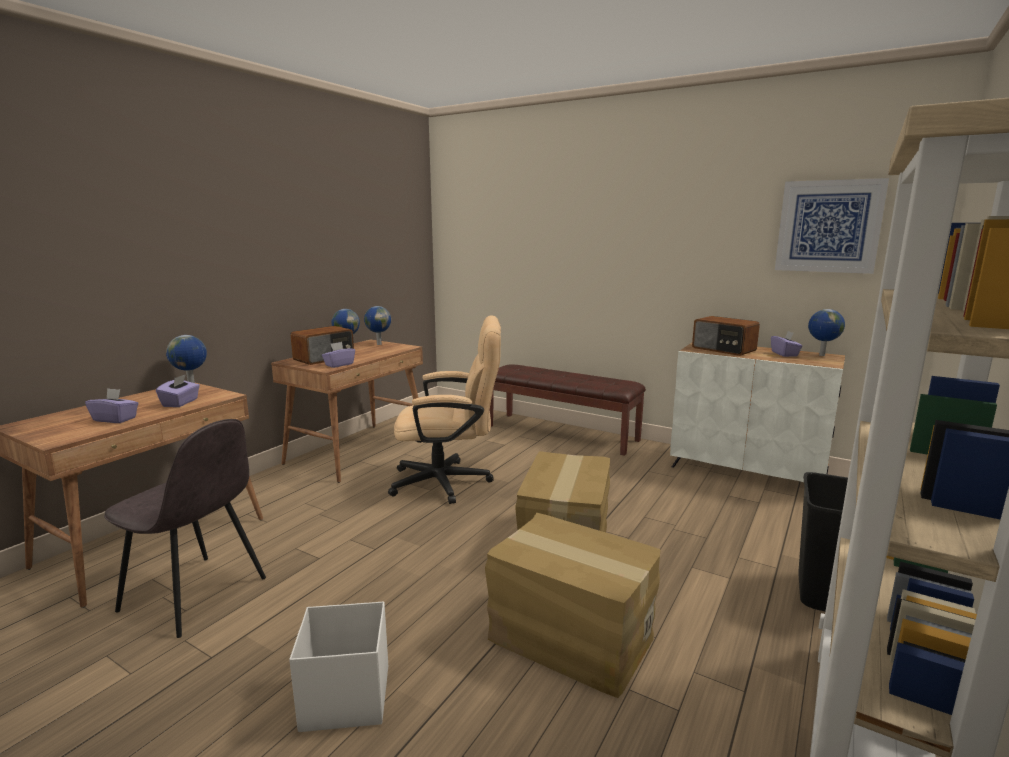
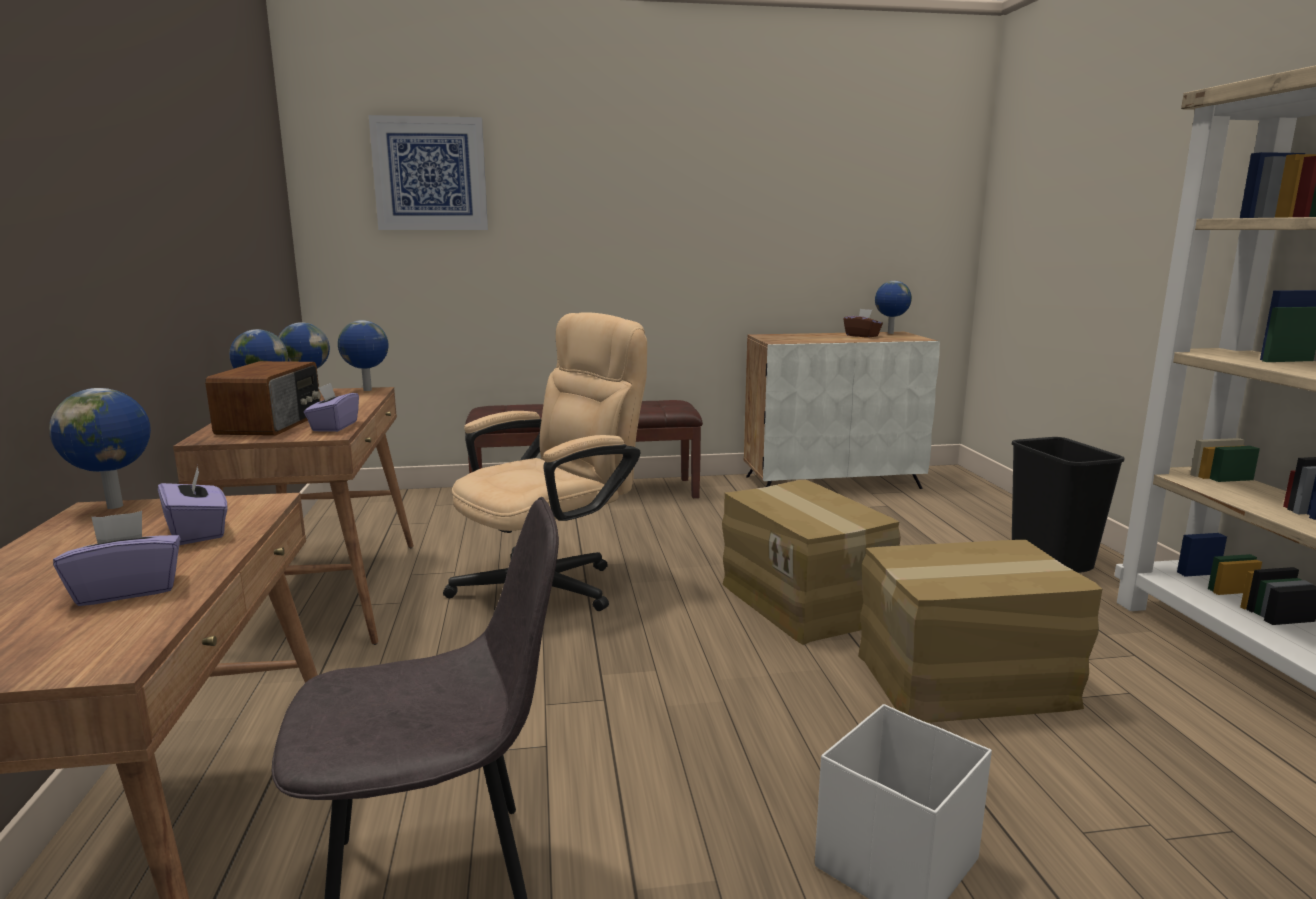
camera: 40 degrees left, 0 degrees up
radio [692,316,760,356] -> none
purple tissue box [771,331,803,357] -> brown tissue box [843,309,883,338]
picture [775,178,889,274] -> picture moved to [369,115,488,230]
none -> globe [338,320,388,391]

